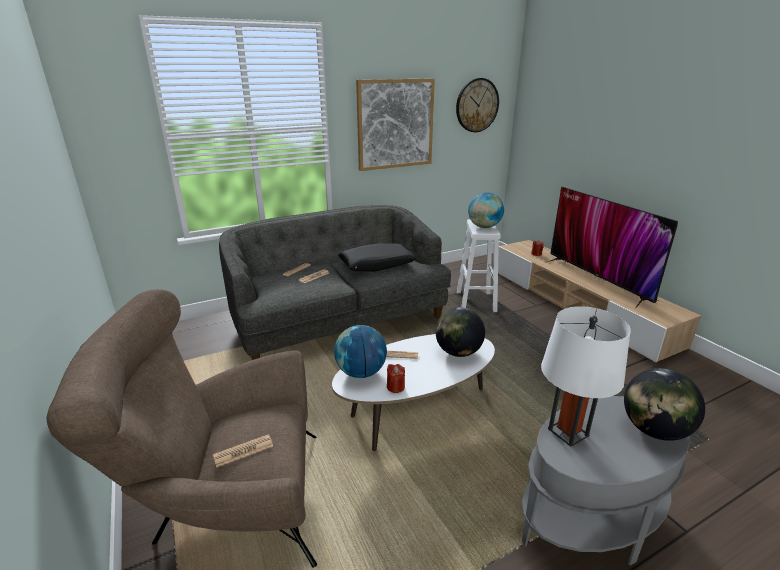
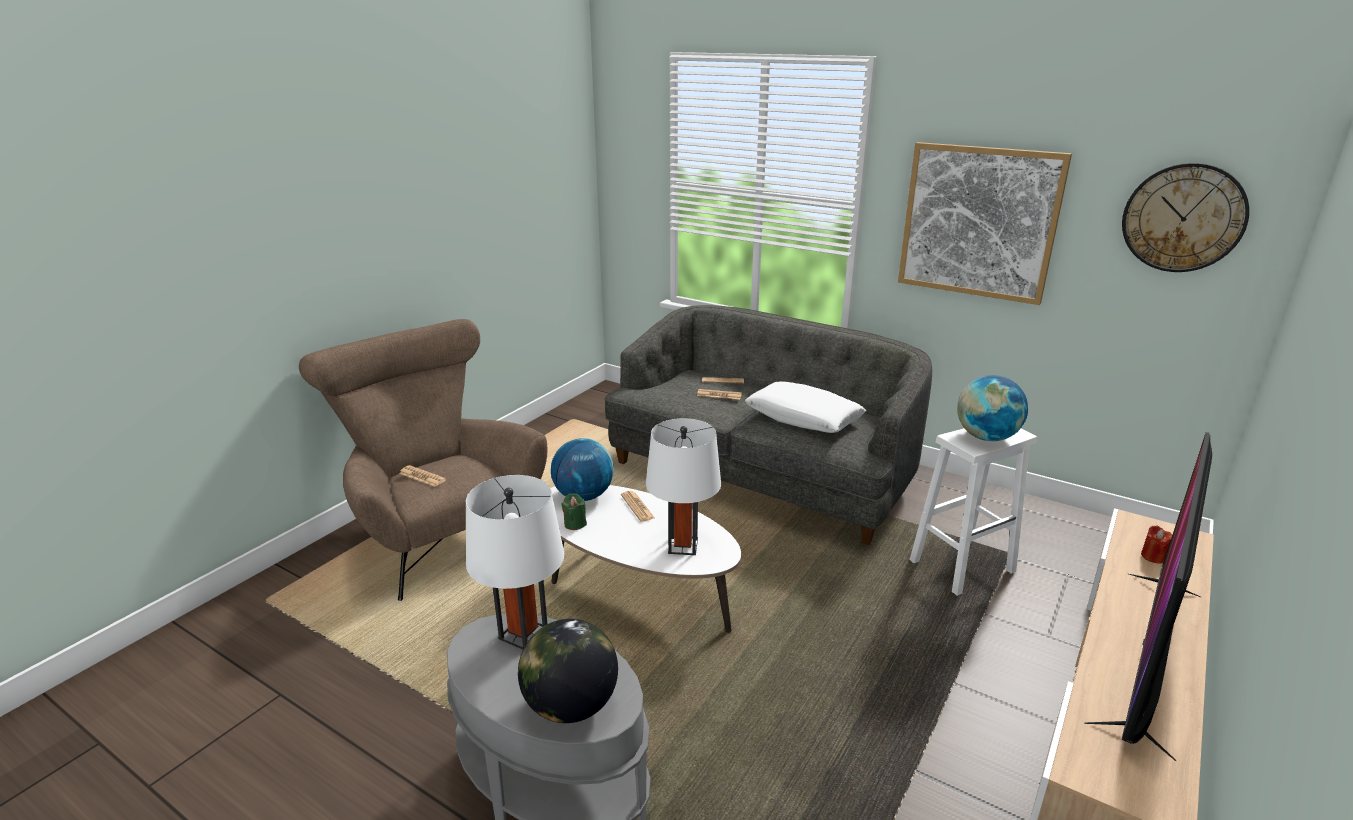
camera: 60 degrees right, 0 degrees up
black pillow [338,243,417,272] -> white pillow [745,381,866,433]
red candle [387,364,405,393] -> green candle [562,493,587,530]
globe [435,307,485,357] -> white table lamp [646,418,721,555]

